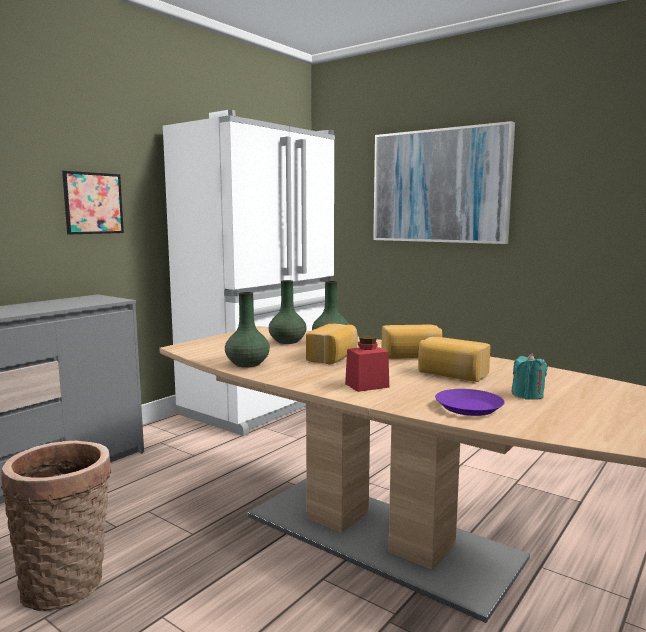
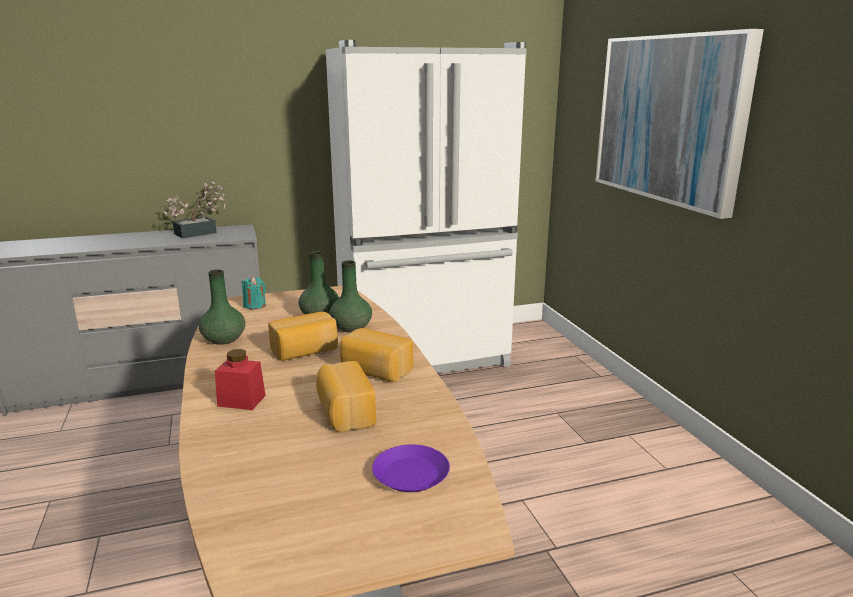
camera: 35 degrees right, 10 degrees up
basket [1,441,111,611] -> none
picture [62,171,124,234] -> none
purple plate [435,389,505,416] -> purple plate moved to [372,445,450,492]
turquoise candle [512,353,548,400] -> turquoise candle moved to [242,276,266,309]
none -> potted plant [163,182,226,239]

